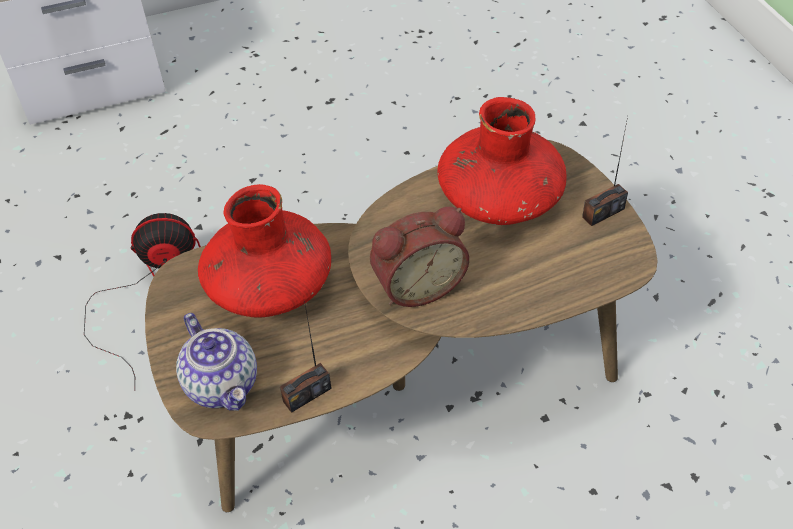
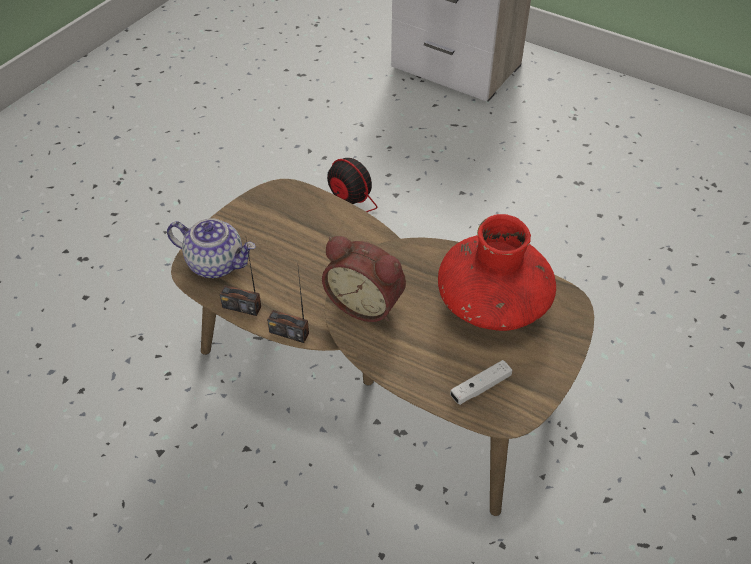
camera: 50 degrees right, 0 degrees up
teapot [176,313,257,411] -> teapot turned 90 degrees counterclockwise [167,218,256,278]
red vase [198,184,331,317] -> none
radio [582,117,628,226] -> radio moved to [267,269,309,343]
none -> white game controller [450,360,512,405]

